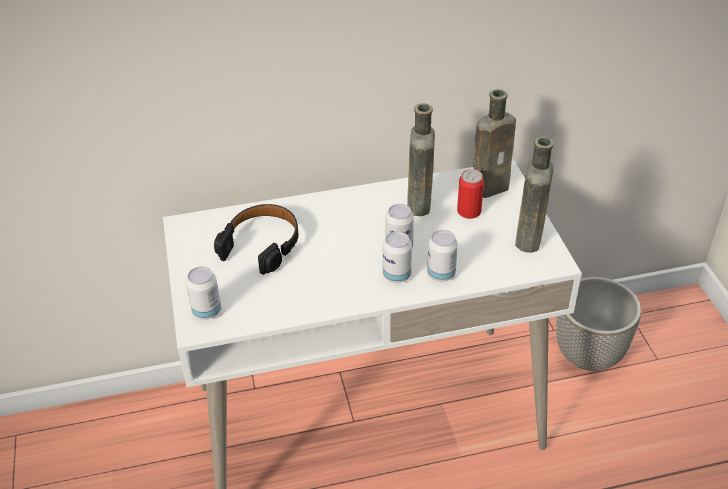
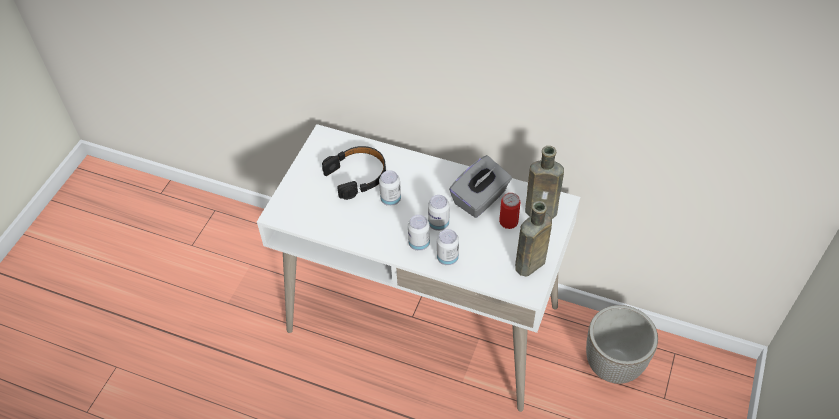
camera: 35 degrees right, 10 degrees up
can [186,267,221,319] -> can moved to [379,170,401,206]
brown bottle [407,103,435,216] -> grey tissue box [449,155,512,218]

